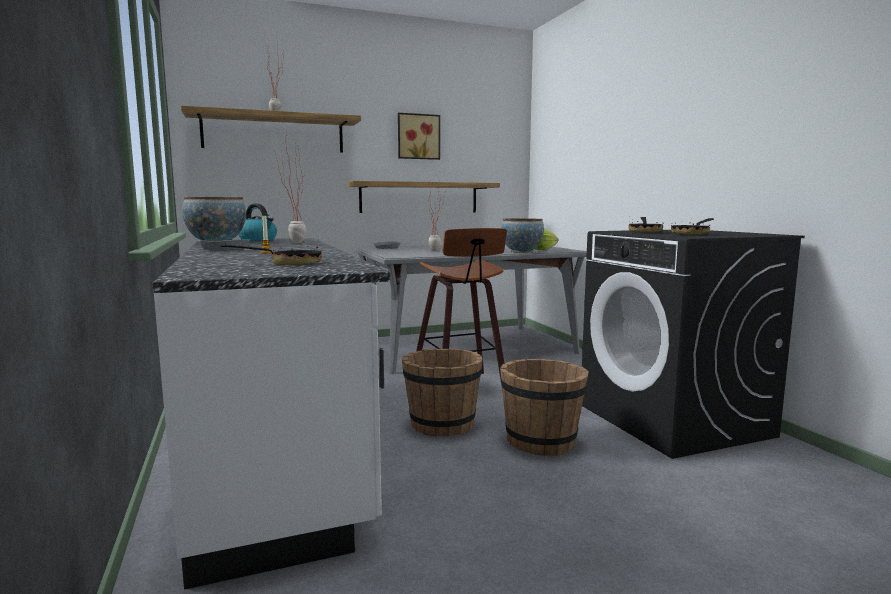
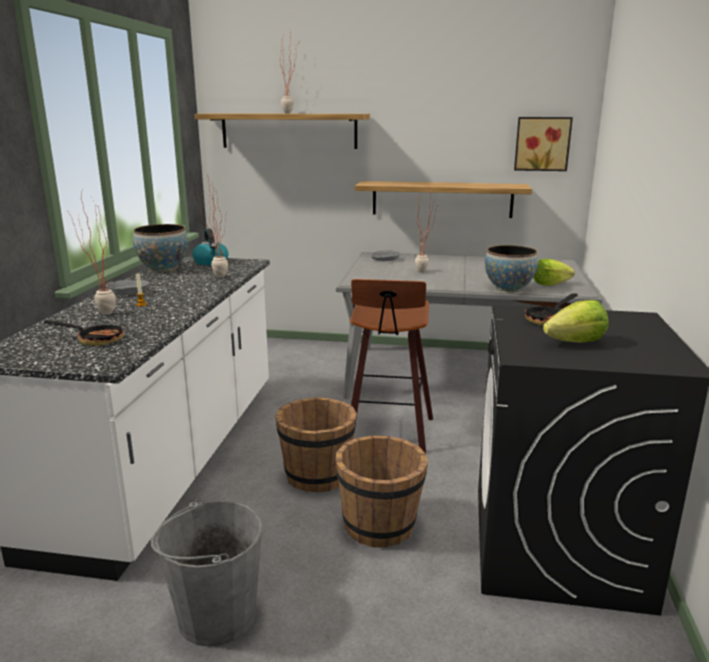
camera: 30 degrees right, 10 degrees up
picture [398,113,440,160] -> picture moved to [514,117,573,171]
frying pan [671,218,714,235] -> lettuce [543,300,608,343]
none -> potted plant [68,193,116,315]
none -> grey bucket [151,499,262,647]

